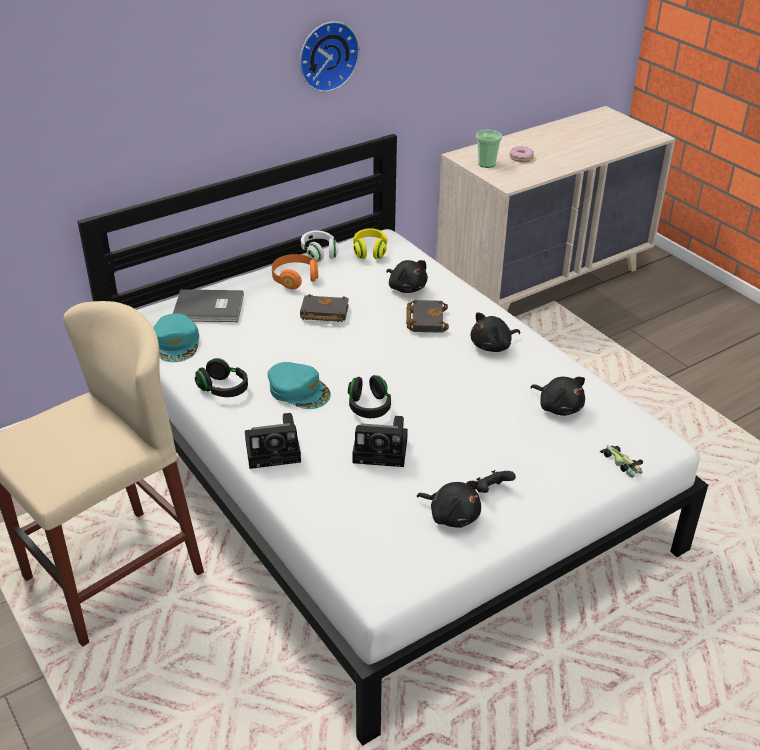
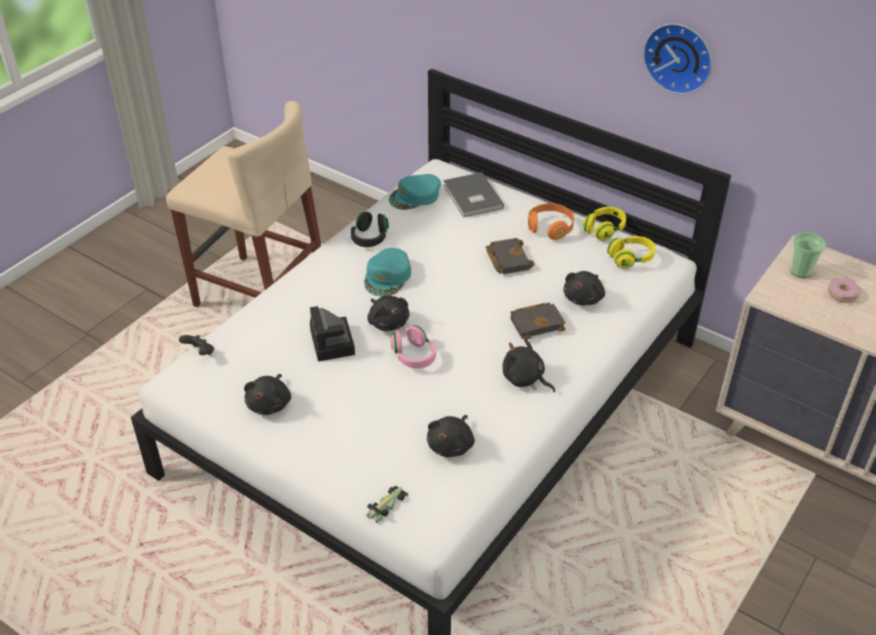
camera: 70 degrees right, 5 degrees up
camera [245,413,301,469] -> none
white headphones [301,231,338,262] -> yellow headphones [583,207,626,241]
black headphones [348,375,391,418] -> black plush toy [367,295,410,331]
black game controller [476,470,516,493] -> black game controller moved to [179,335,214,355]
none -> pink headphones [391,325,436,369]

